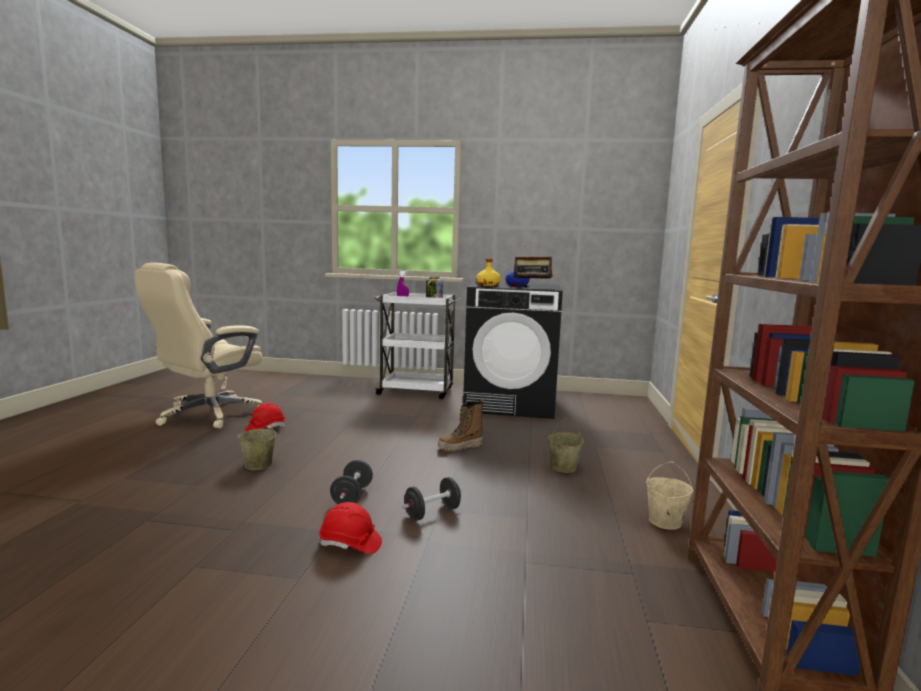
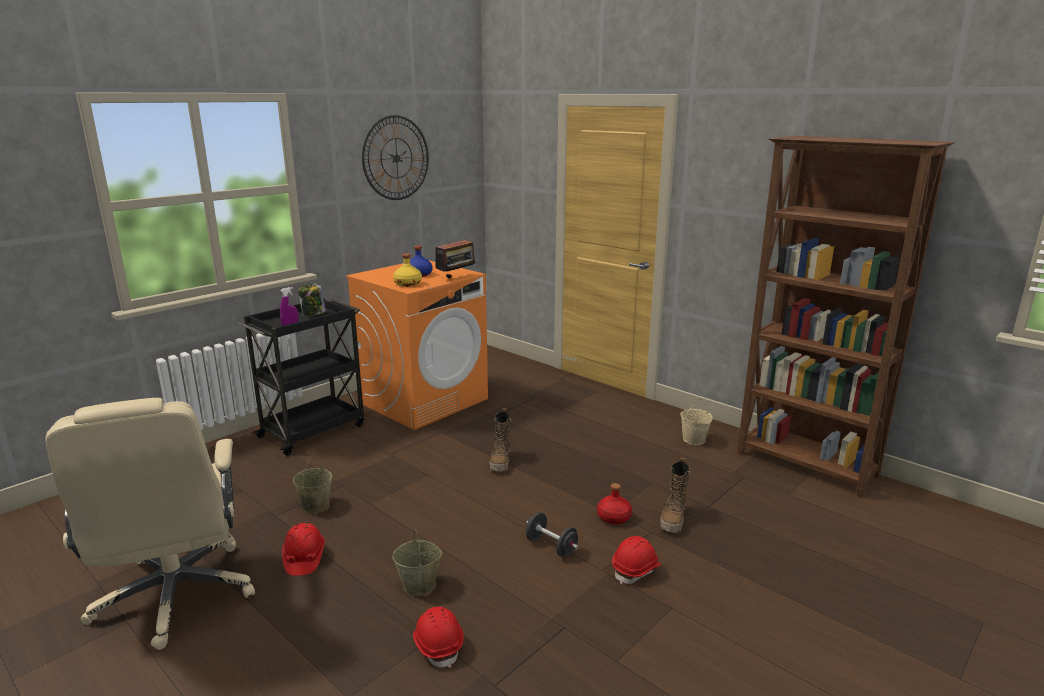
camera: 55 degrees left, 10 degrees up
white cart [374,292,461,399] -> black cart [238,298,364,456]
black dumbbell [402,477,461,521] -> red bottle [597,483,632,524]
black washing machine [463,282,563,419] -> orange washing machine [346,261,488,430]
beige bucket [548,418,584,473] -> beige bucket moved to [293,457,332,513]
none -> wall clock [362,115,429,200]
none -> red hard hat [413,606,464,668]
none -> boot [660,458,691,533]

